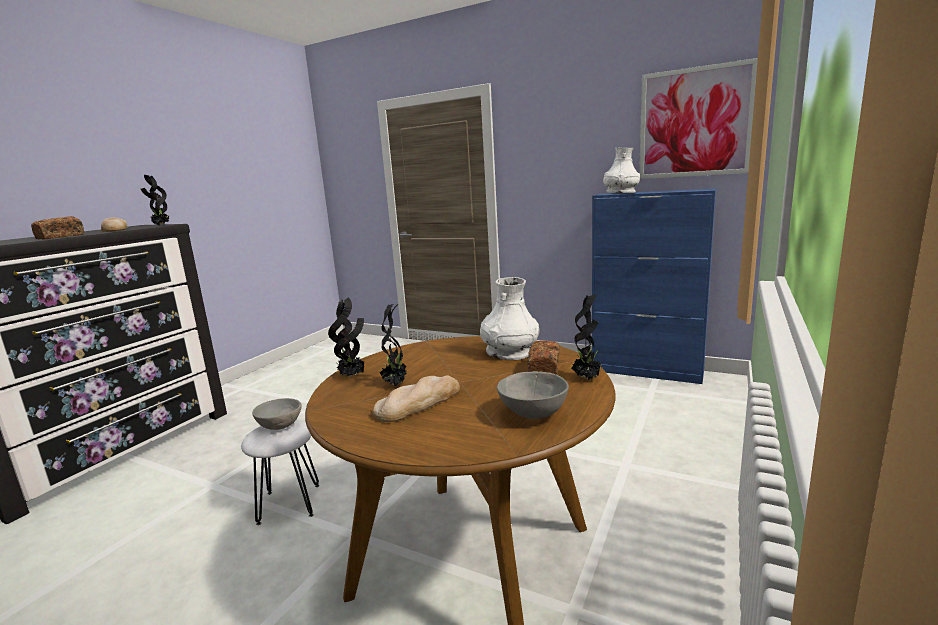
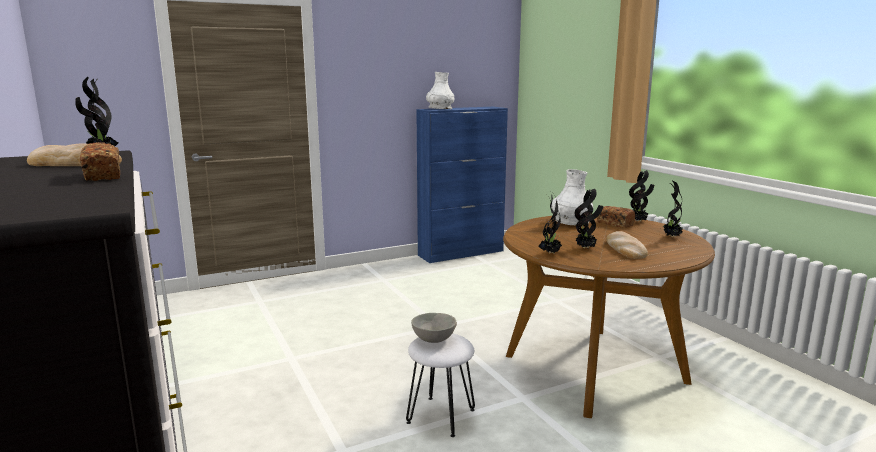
camera: 55 degrees left, 0 degrees up
grey bowl [497,371,569,419] -> potted plant [663,181,683,237]
picture [639,58,758,179] -> none

